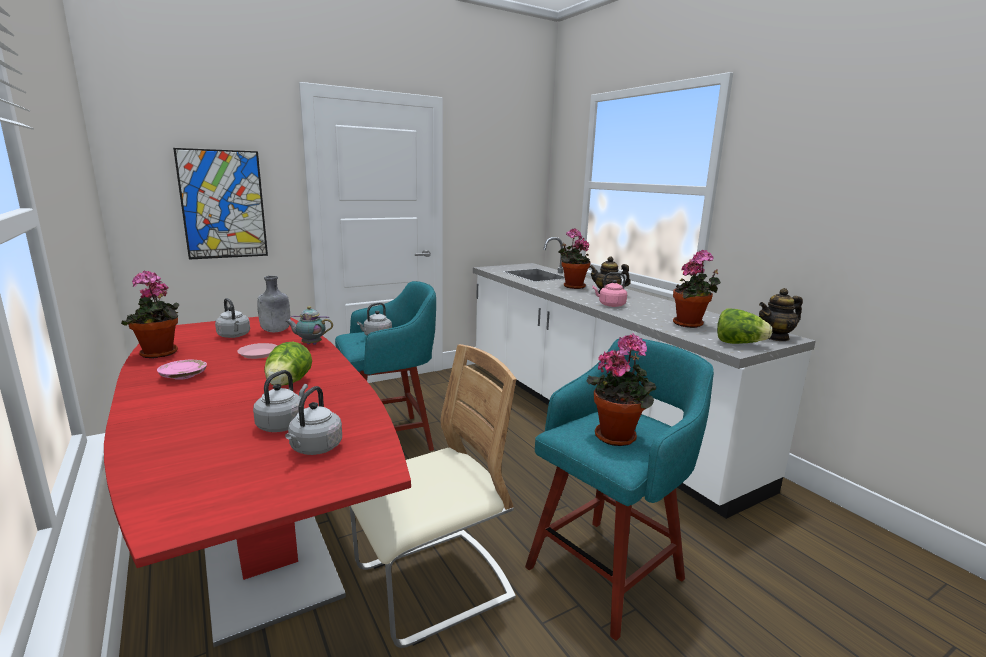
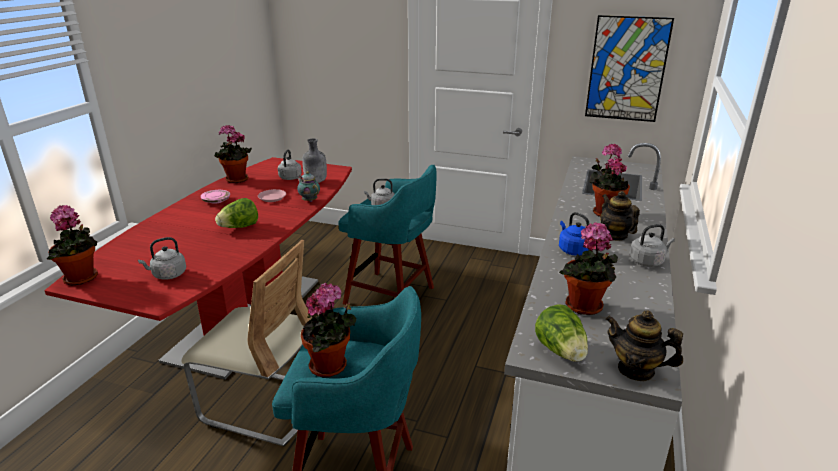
camera: 50 degrees right, 10 degrees up
picture [173,148,268,260] -> picture moved to [585,15,674,122]
grey kettle [253,370,308,432] -> grey kettle moved to [629,224,675,267]
pink kettle [592,272,627,307] -> blue kettle [559,212,590,256]
none -> potted plant [47,205,98,285]

